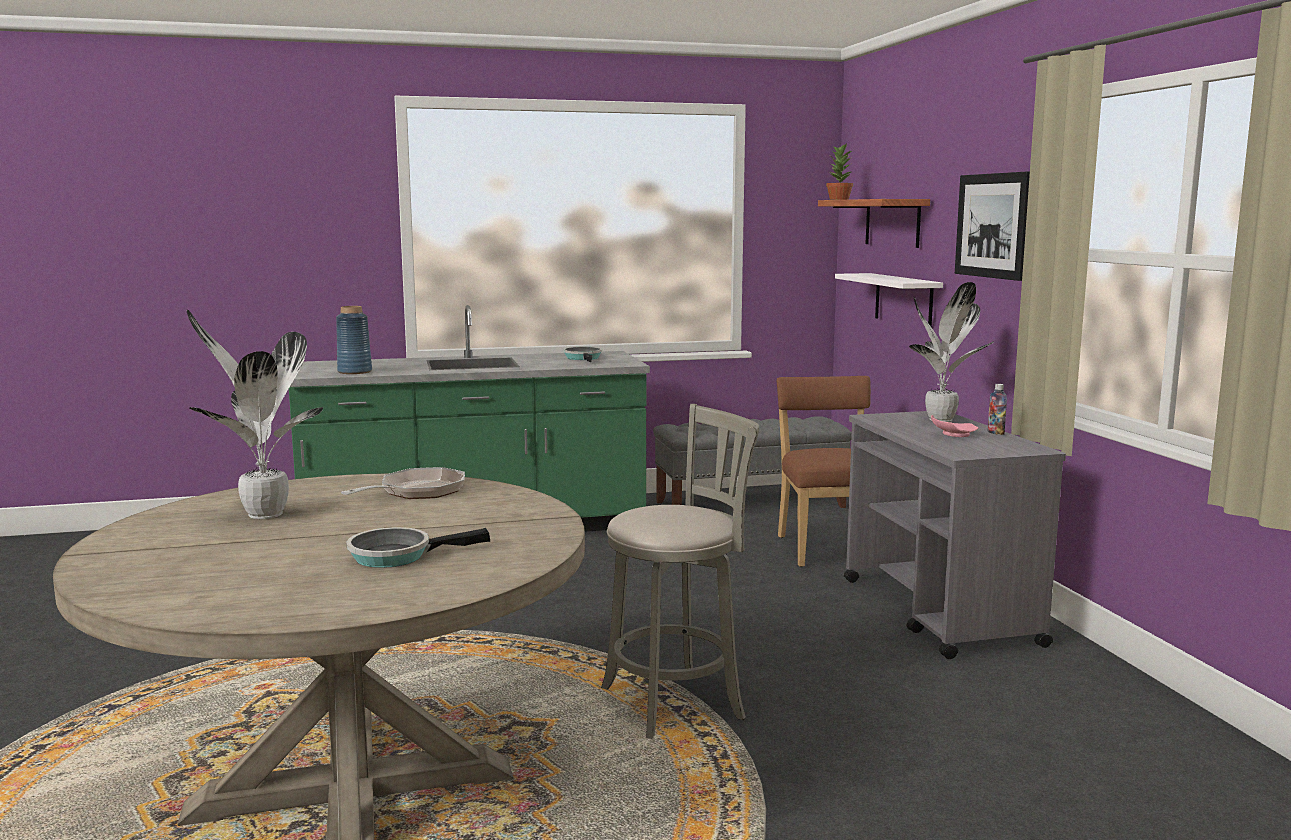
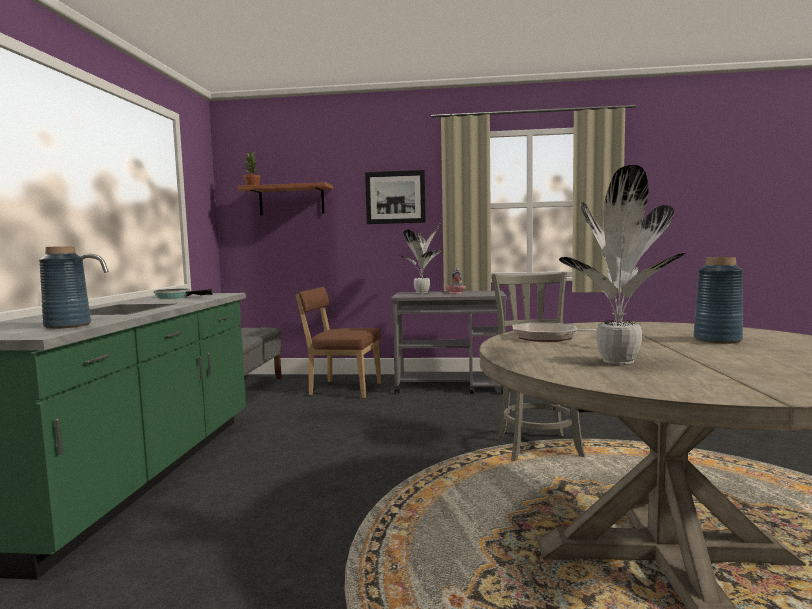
camera: 70 degrees left, 5 degrees down
frying pan [346,527,491,568] -> blue vase [693,257,743,344]
white shelf [835,273,943,327] -> none

